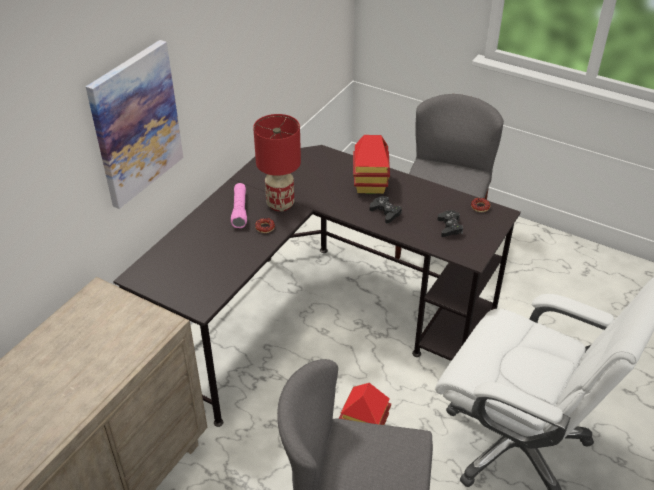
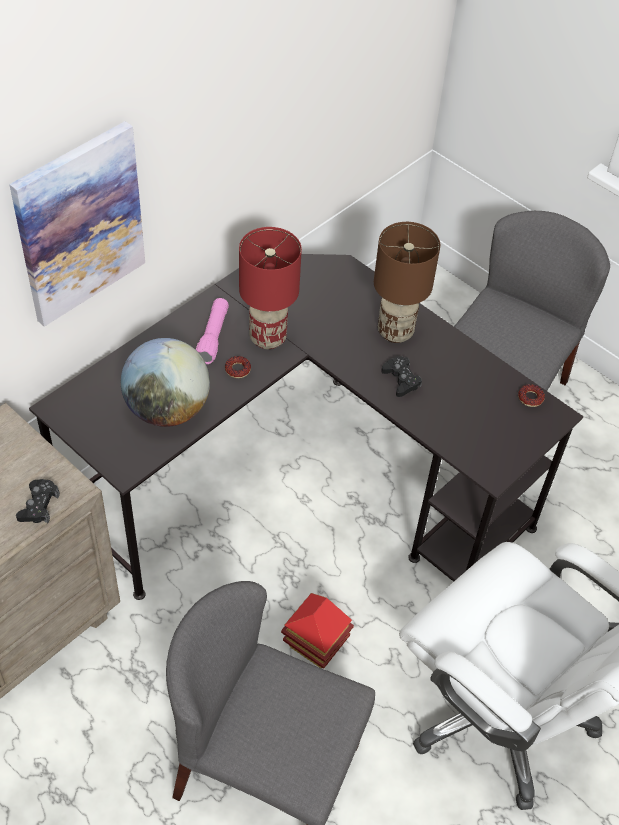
camera: 10 degrees right, 10 degrees up
toy house [353,135,390,194] -> brown table lamp [374,222,440,343]
black game controller [438,210,463,237] -> black game controller moved to [16,479,60,523]
none -> globe [121,338,210,427]

